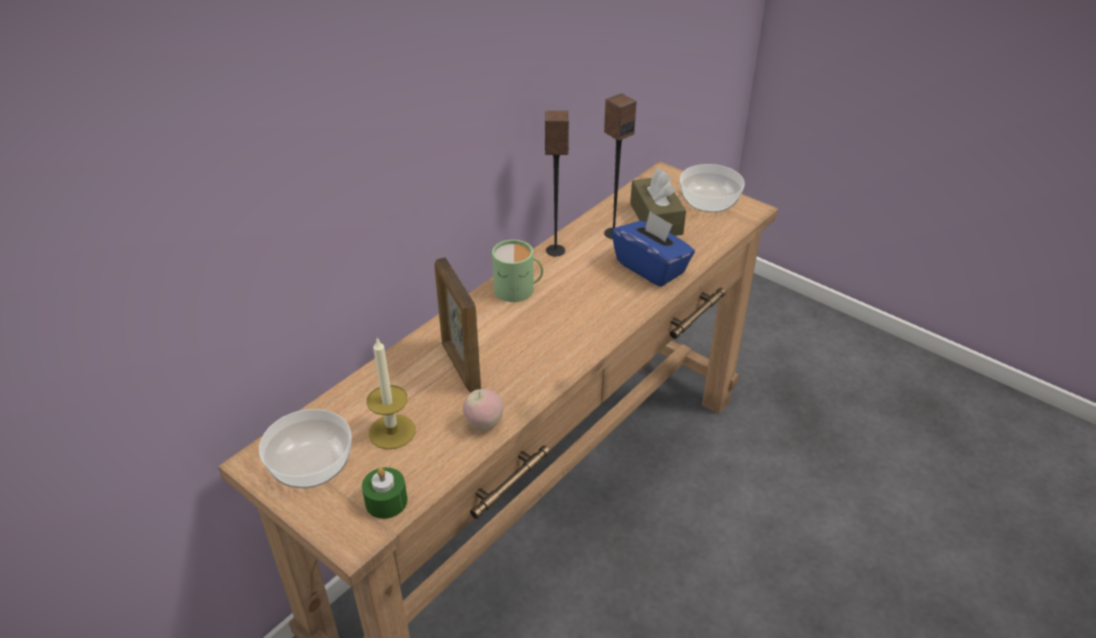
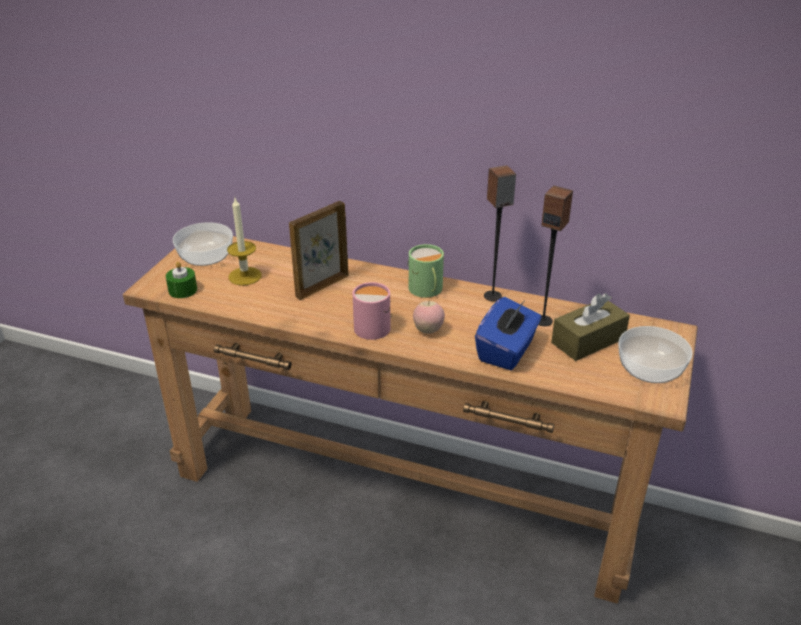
camera: 70 degrees right, 5 degrees down
apple [463,389,503,431] -> apple moved to [413,301,445,334]
none -> pink mug [352,282,392,340]

